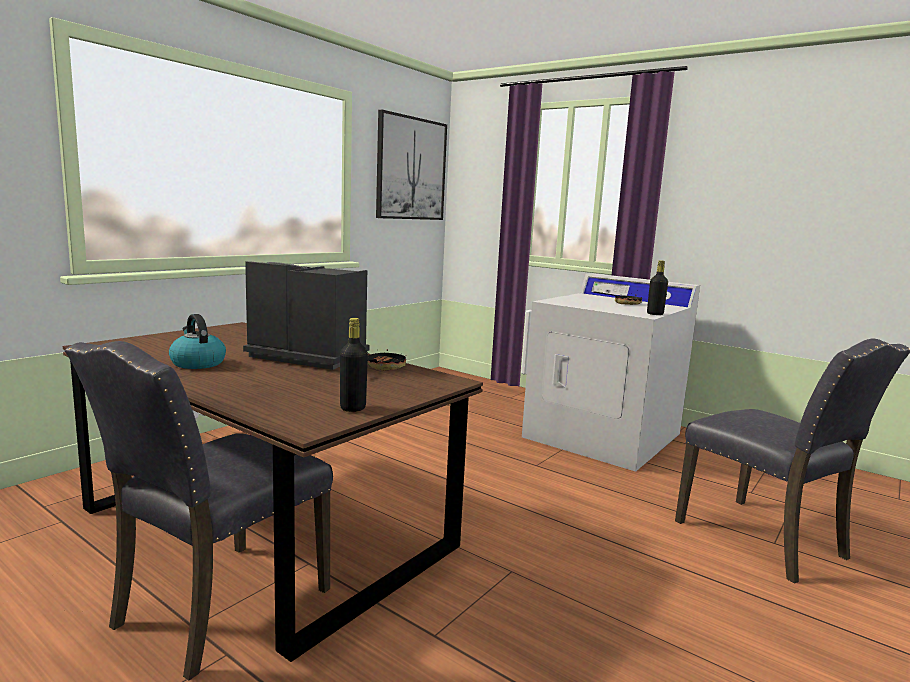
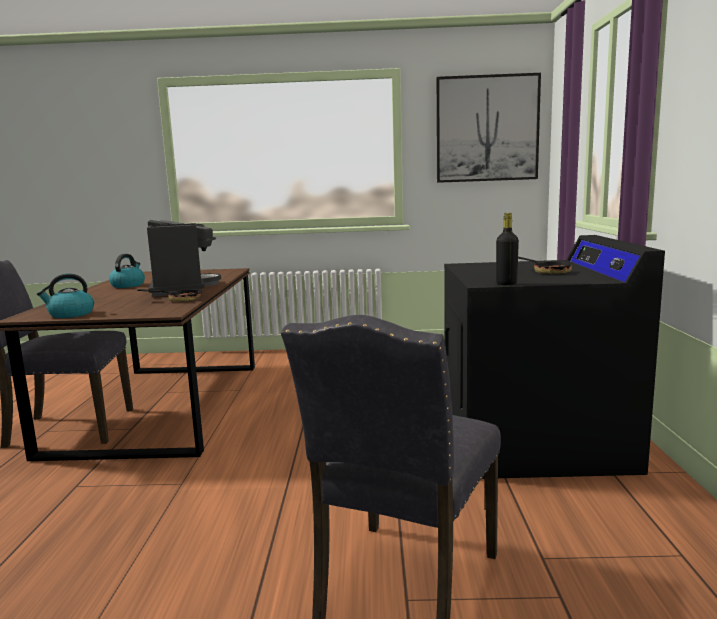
camera: 55 degrees right, 0 degrees up
black bottle [340,318,368,412] -> kettle [37,273,94,318]
white washing machine [522,273,700,472] -> black washing machine [444,235,665,479]

